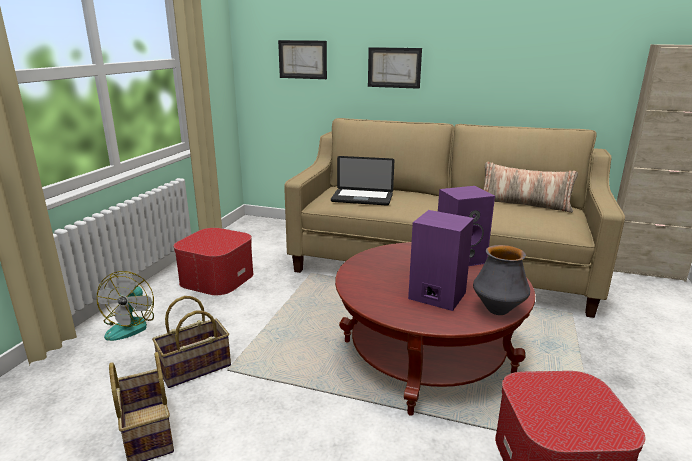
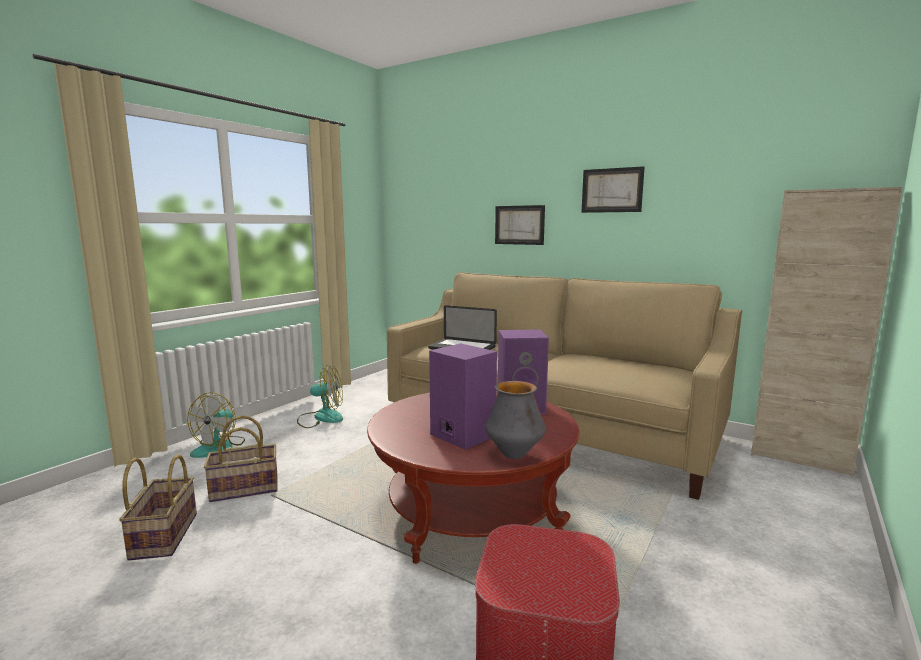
camera: 15 degrees right, 10 degrees down
ottoman [173,228,254,295] -> fan [297,365,343,428]
picture [278,40,327,79] -> picture moved to [581,166,645,213]
pillow [483,162,578,213] -> none

